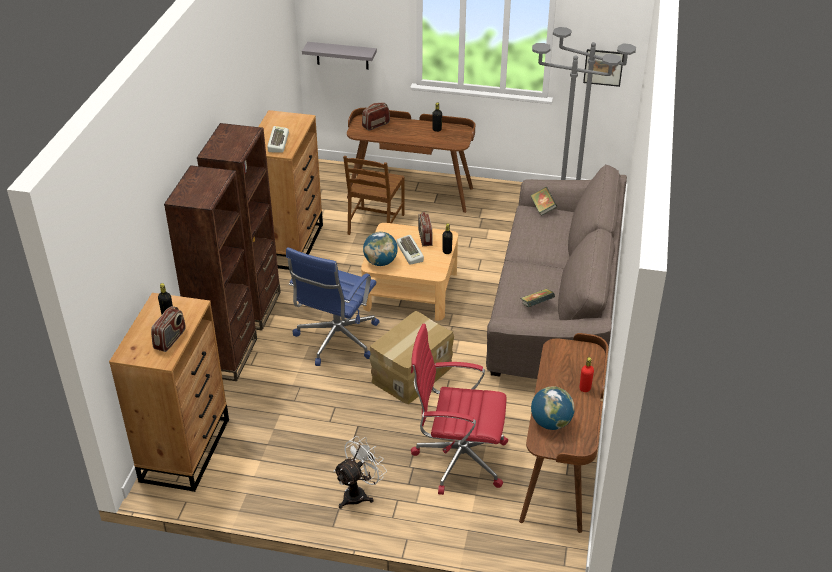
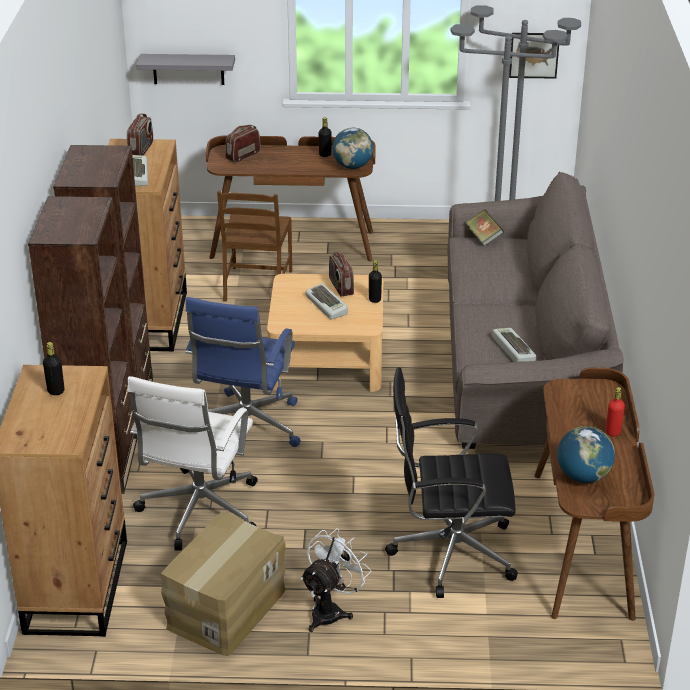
camera: 10 degrees left, 5 degrees down
radio [151,306,186,352] -> radio moved to [127,114,153,156]
globe [363,232,398,266] -> globe moved to [332,128,373,169]
cardboard box [370,311,454,404] -> cardboard box moved to [161,512,286,656]
red office chair [411,324,508,495] -> black office chair [385,367,518,598]
book [521,289,555,307] -> keyboard [492,328,536,362]
none -> white office chair [128,376,258,551]

